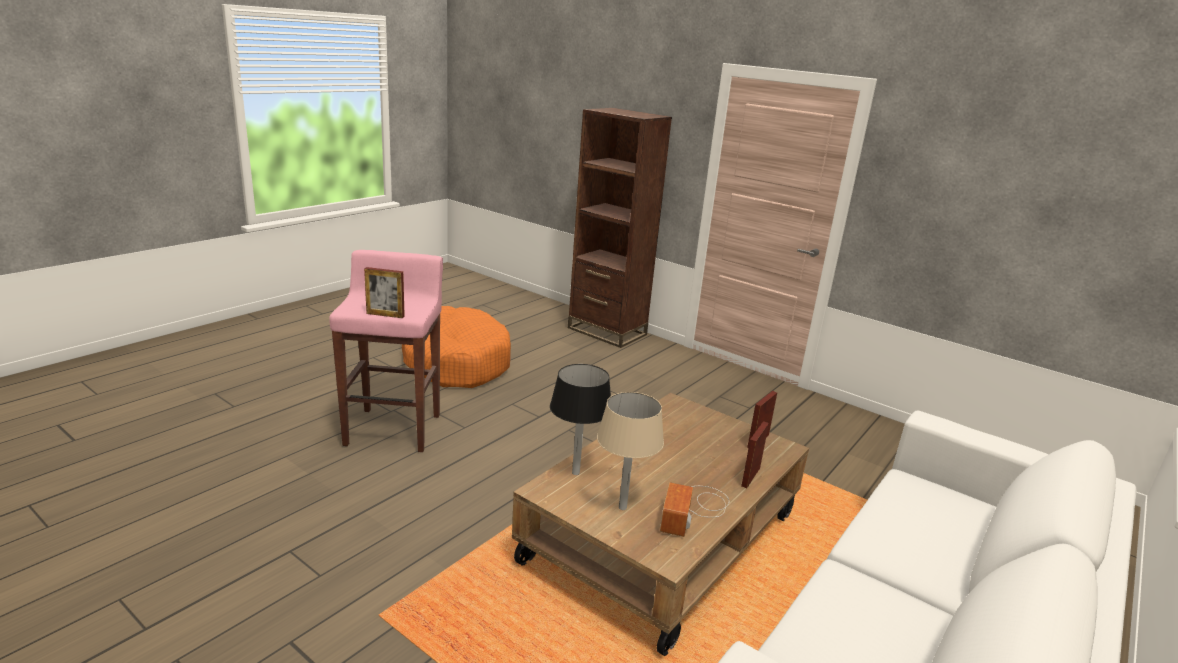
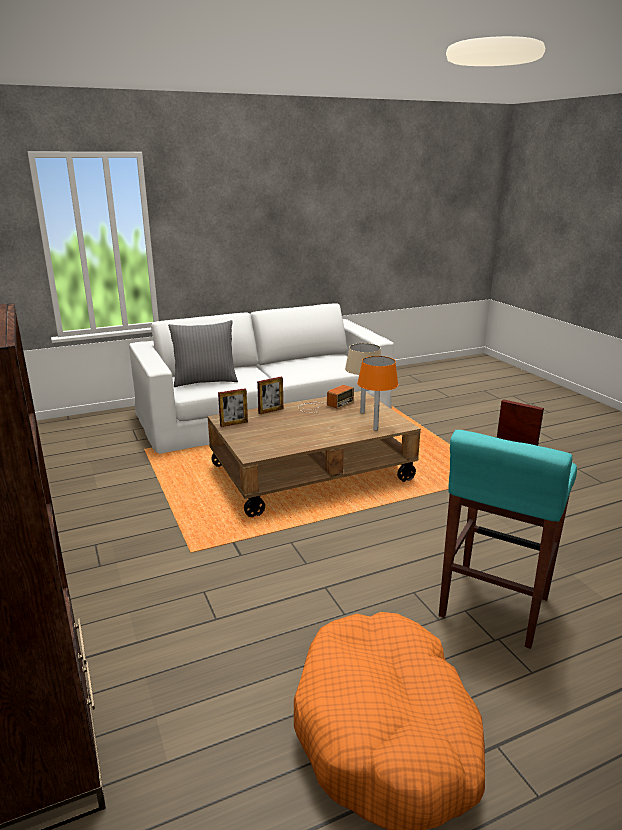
camera: 150 degrees left, 0 degrees up
pink stool [329,250,443,452] -> turquoise stool [439,430,577,649]
black table lamp [550,364,611,475] -> orange table lamp [357,356,398,431]
none -> grey pillow [168,320,238,387]

